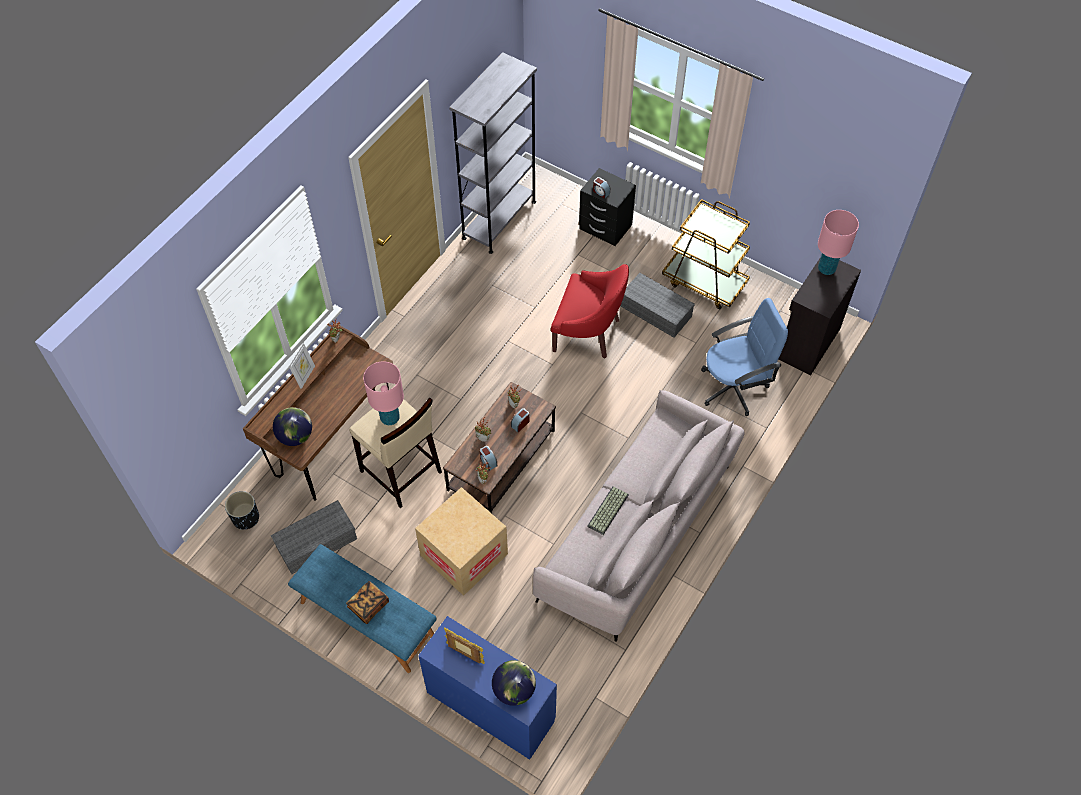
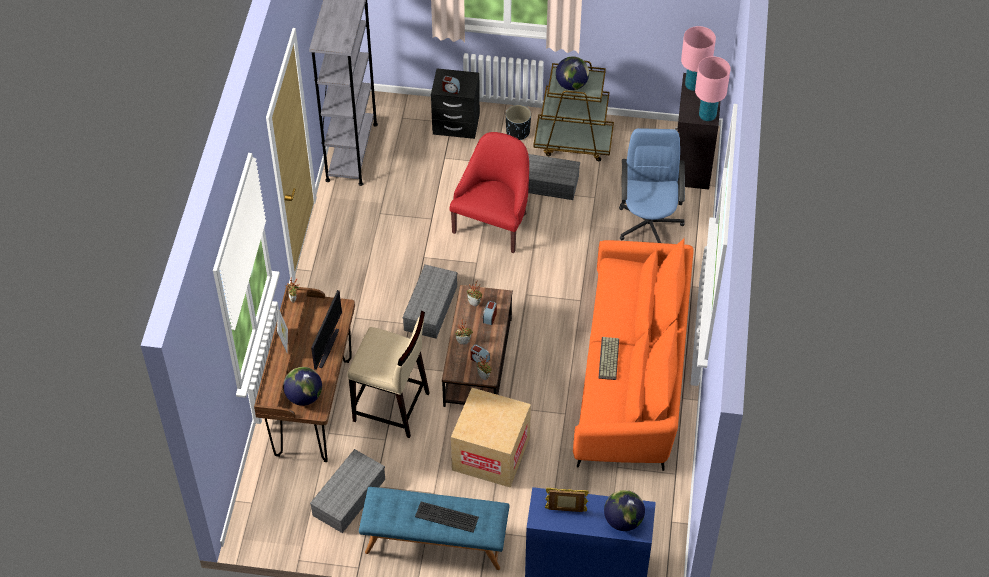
camera: 25 degrees left, 5 degrees down
black planter [225,491,259,530] -> black planter moved to [506,105,531,140]
book [346,581,389,624] -> keyboard [415,502,479,532]
pink table lamp [363,361,404,425] -> pink table lamp moved to [695,56,731,121]
grey sofa [533,390,745,642] -> orange sofa [573,238,694,471]
red armchair [551,264,629,359] -> red armchair turned 60 degrees counterclockwise [450,132,529,253]
blue office chair [701,298,788,416] -> blue office chair turned 45 degrees counterclockwise [619,128,685,243]
none -> monitor [311,290,342,370]
none -> grey storage box [403,264,458,339]
none -> globe [556,56,589,90]

